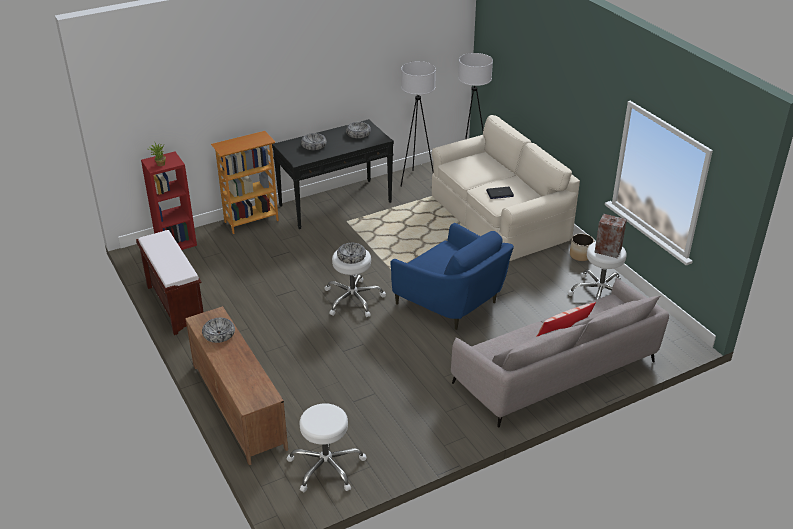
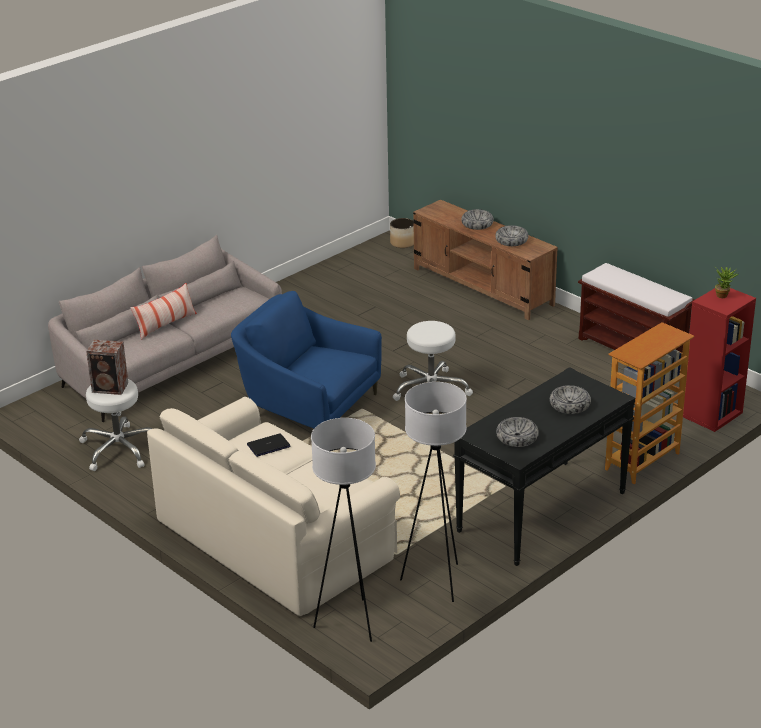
camera: 165 degrees right, 5 degrees down
white stool [287,403,367,492] -> none
bowl [337,243,366,264] -> bowl moved to [461,209,494,230]
planter [570,234,594,261] -> planter moved to [390,218,414,248]

